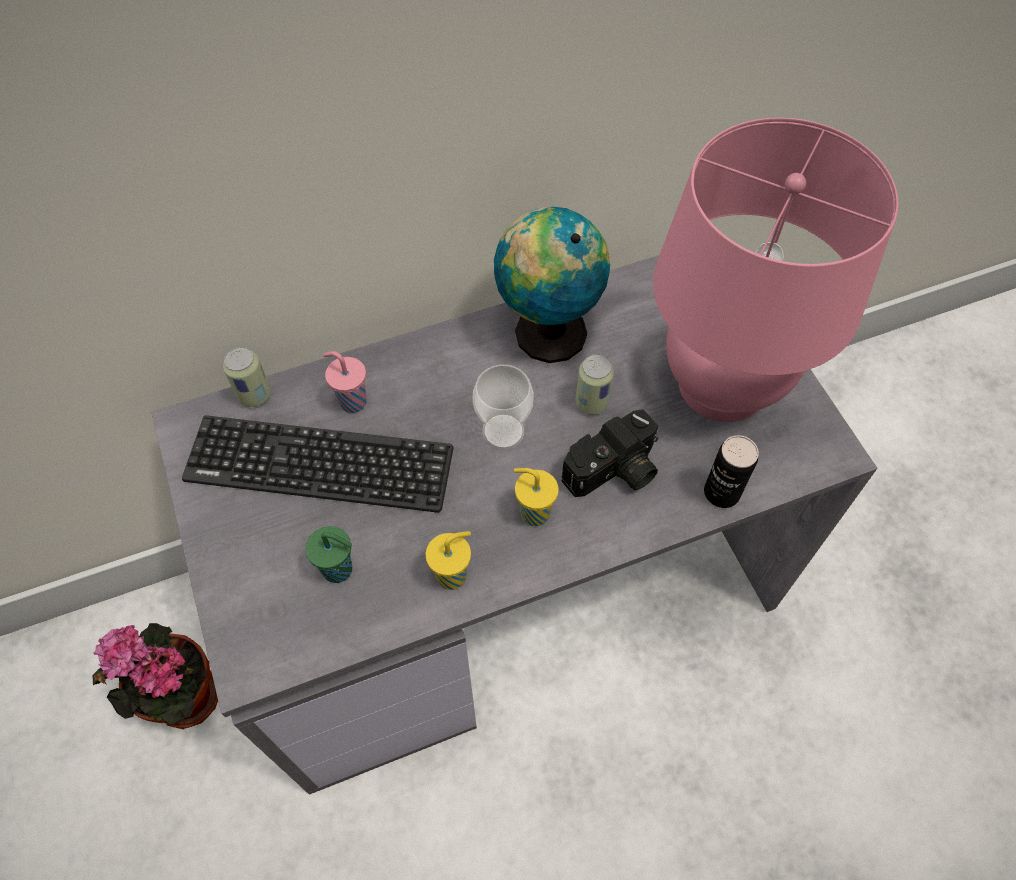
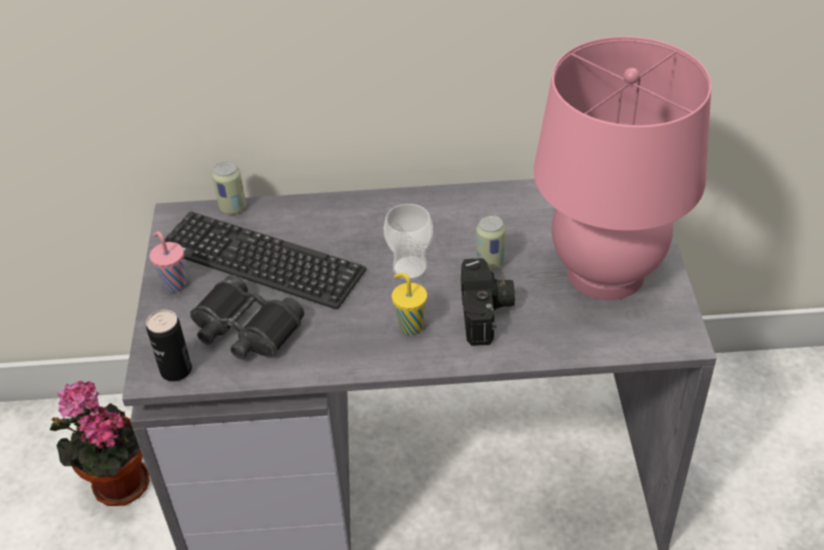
camera: 20 degrees right, 15 degrees down
green cup [305,526,352,583] -> black binoculars [190,275,304,359]
pink cup [323,351,367,413] -> pink cup moved to [150,231,186,293]
yellow cup [426,531,471,590] -> none
globe [494,207,610,363] -> none
camera [562,409,658,497] -> camera turned 75 degrees counterclockwise [461,258,515,346]
can [704,435,759,508] -> can moved to [146,310,192,381]

